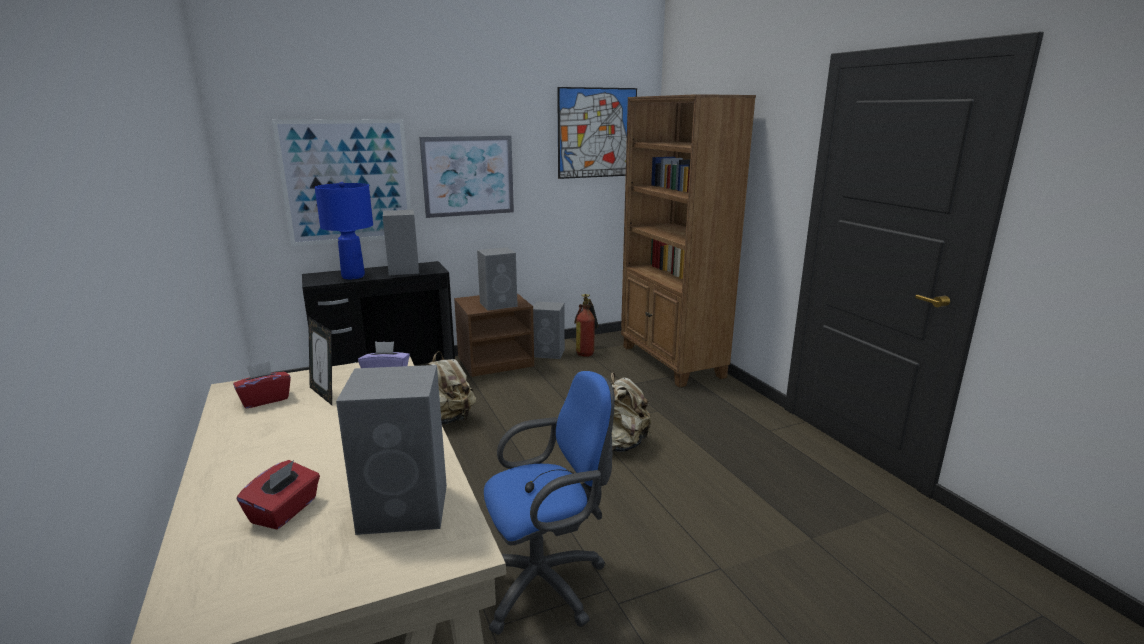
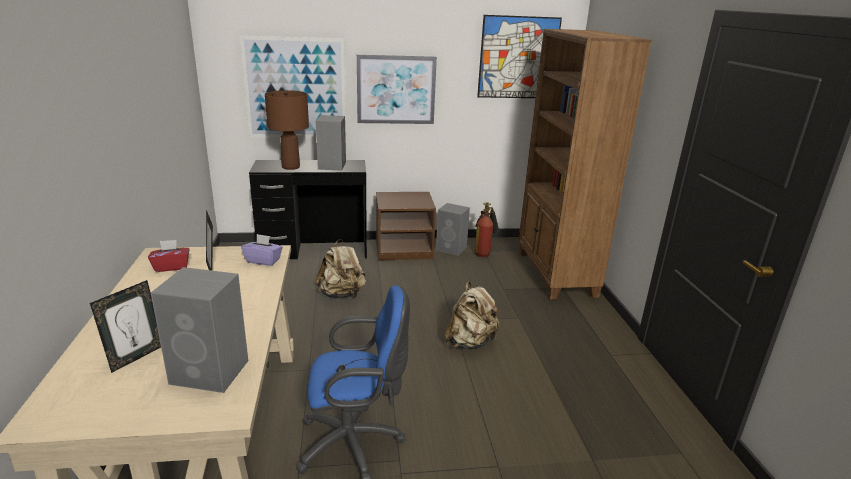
camera: 15 degrees right, 5 degrees up
red tissue box [237,460,320,530] -> picture frame [90,280,161,373]
blue table lamp [315,182,373,279] -> brown table lamp [265,90,309,170]
grey speaker [477,247,518,311] -> none

